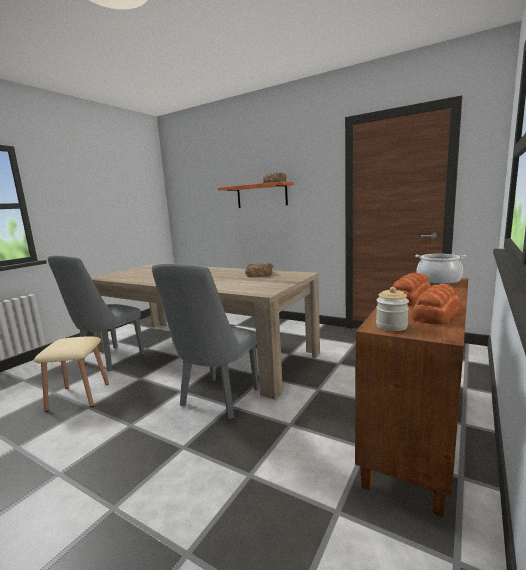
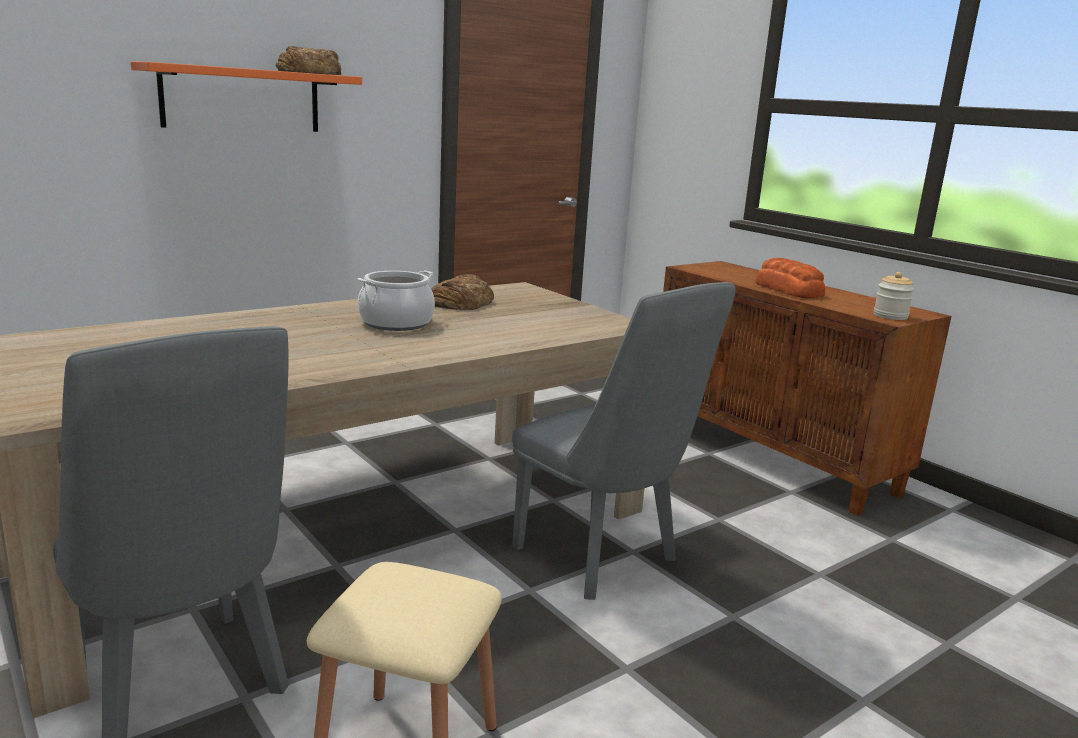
camera: 70 degrees left, 5 degrees up
bread [411,283,461,324] -> none
cooking pot [415,254,466,285] -> cooking pot moved to [358,271,435,331]

